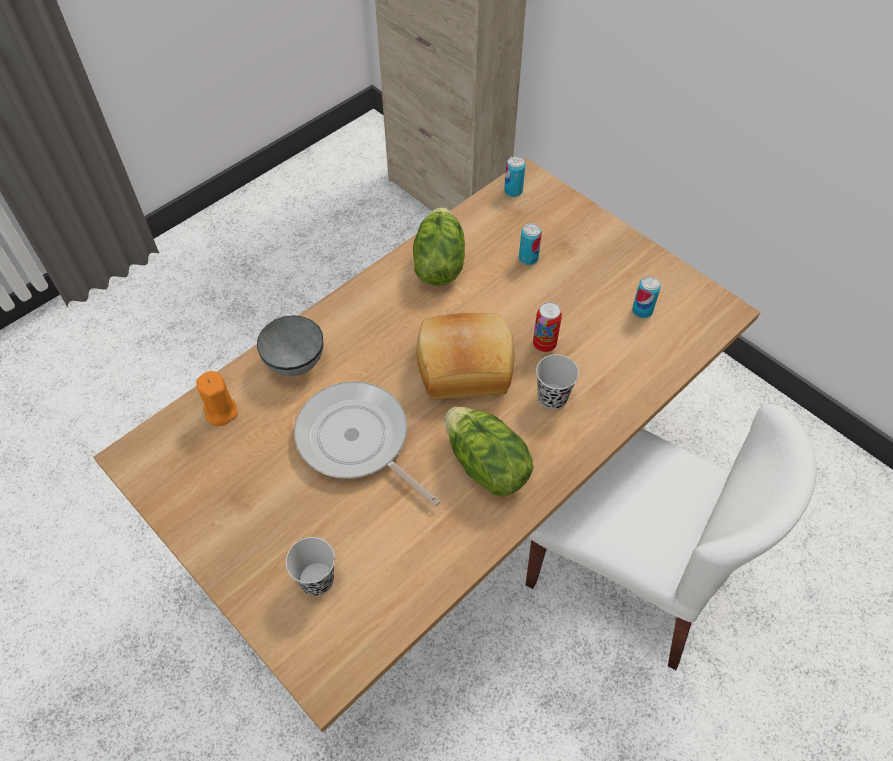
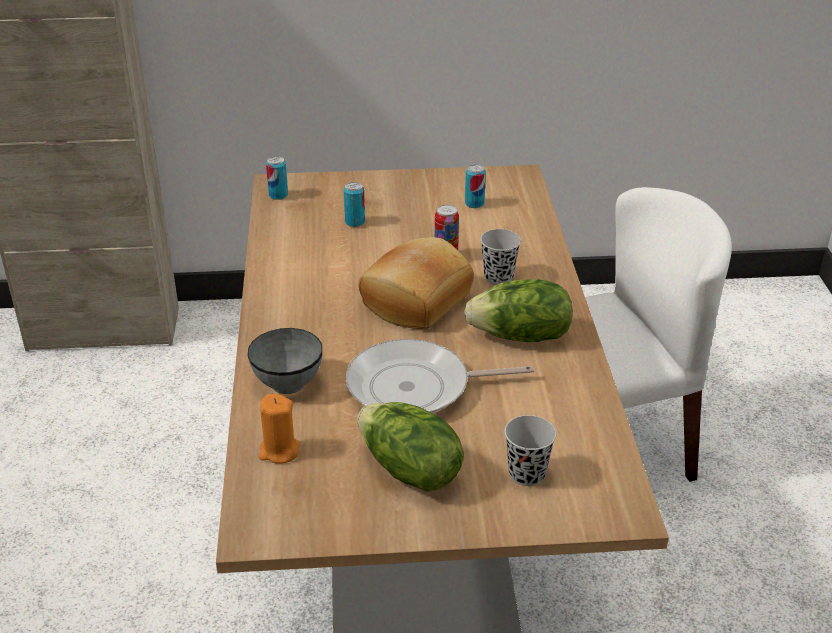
camera: 50 degrees left, 20 degrees down
lettuce [413,207,465,286] -> lettuce moved to [357,402,464,492]

